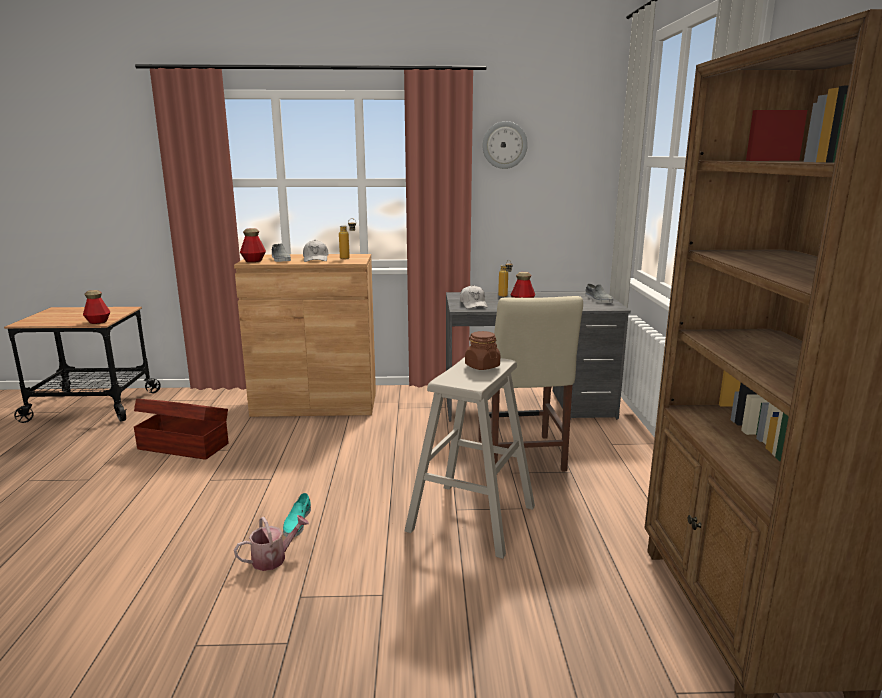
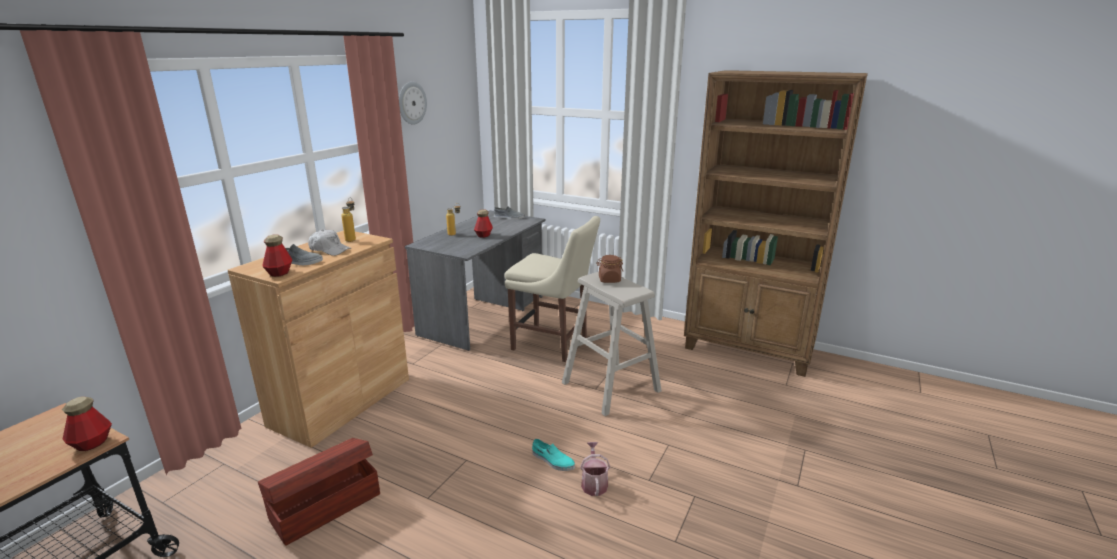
camera: 60 degrees left, 5 degrees up
white cap [460,285,488,309] -> none

